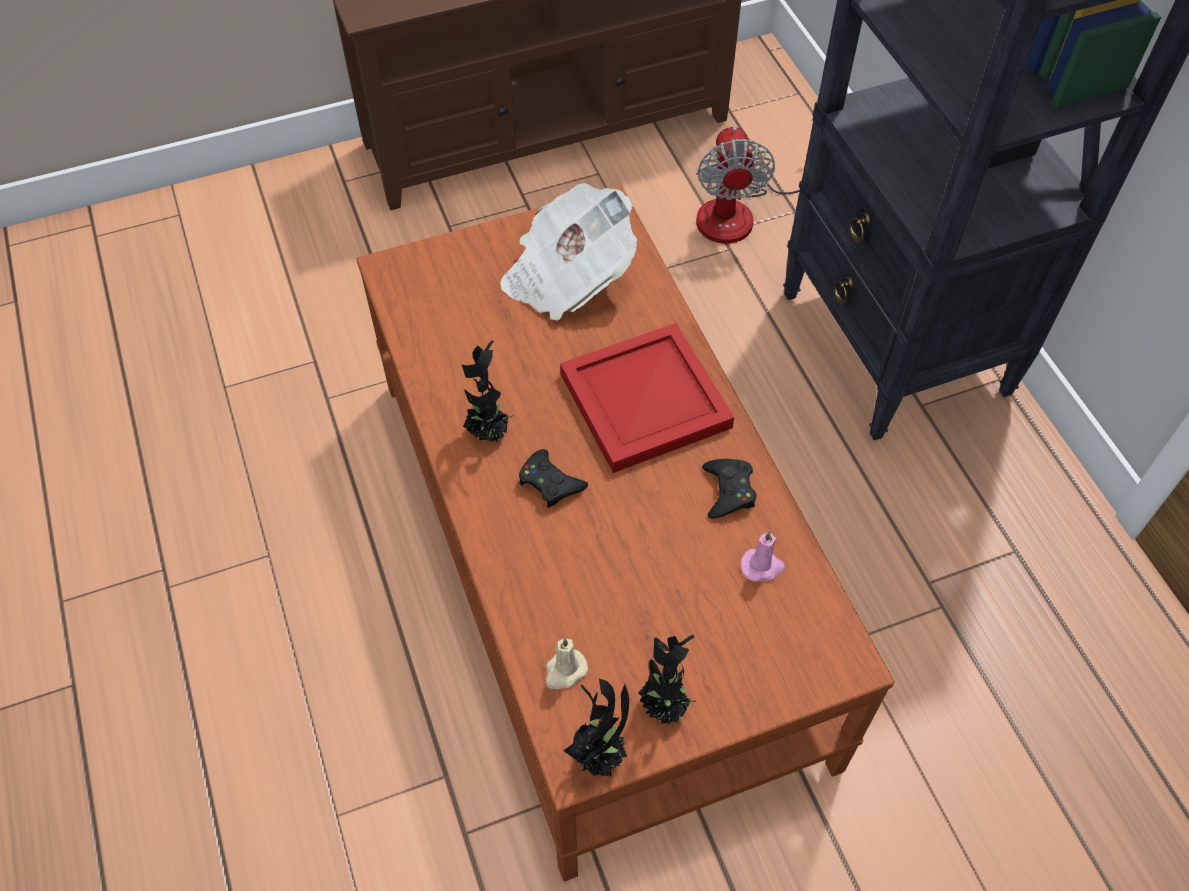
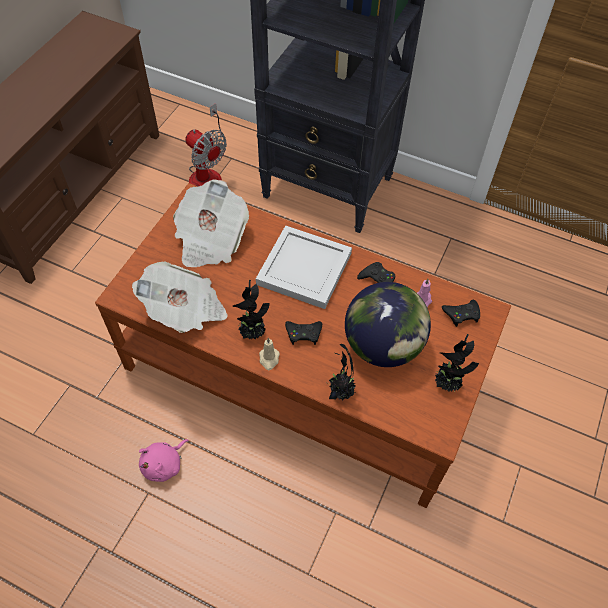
camera: 45 degrees left, 0 degrees up
beige candle [546,638,588,689] -> beige candle moved to [259,338,280,370]
red tray [560,323,734,473] -> white tray [256,225,352,309]
potted plant [563,679,629,777] -> potted plant moved to [326,344,356,400]
none -> newspaper [132,262,228,333]
none -> pink plush toy [139,439,189,482]
none -> globe [345,282,431,367]
none -> black game controller [442,300,480,327]

